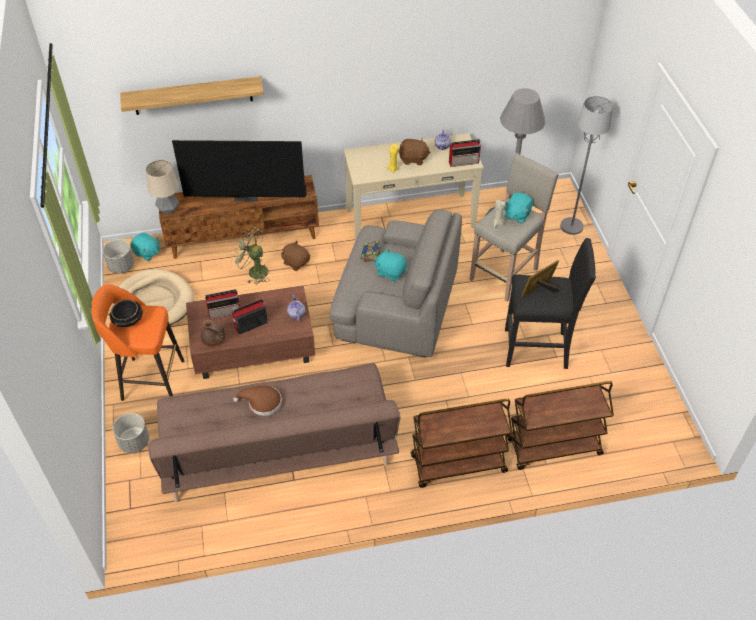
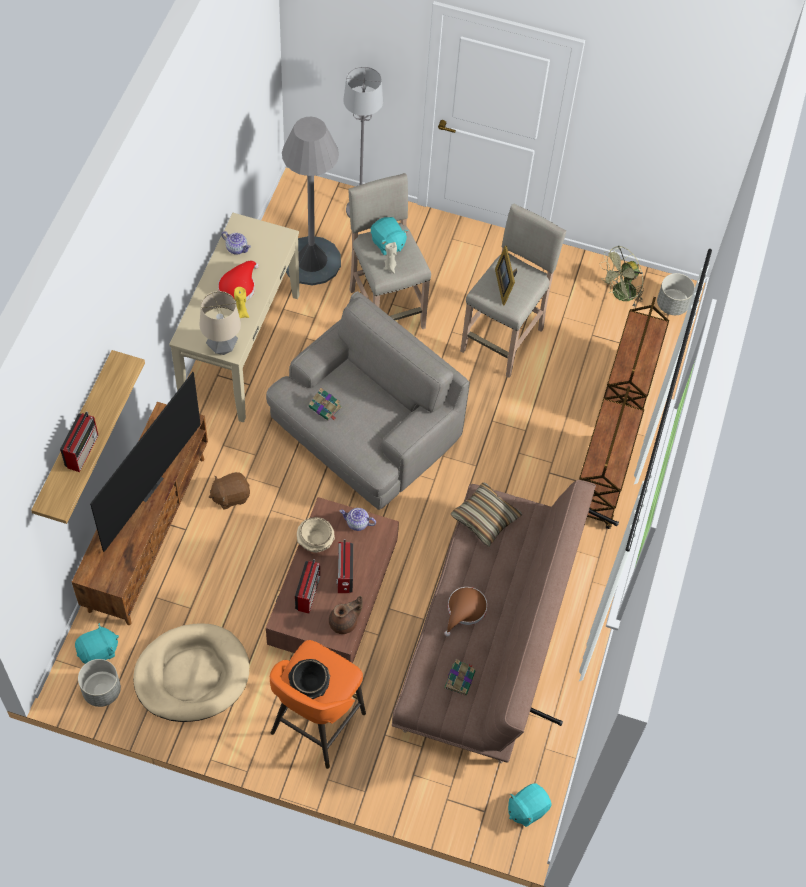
camera: 65 degrees left, 10 degrees up
grey planter [113,413,149,453] -> grey planter moved to [657,273,695,315]
table lamp [146,160,179,214] -> table lamp moved to [199,291,241,355]
green fan [232,226,270,285] -> green fan moved to [600,246,644,306]
turquoise plush toy [374,248,407,281] -> turquoise plush toy moved to [508,783,552,827]
brown plush toy [398,138,431,165] -> red hat [218,261,259,302]
radio [449,139,481,167] -> radio moved to [60,411,99,472]
black stool [505,238,596,369] -> beige stool [460,204,566,378]
none -> beige bowl [297,517,335,553]
none -> book [444,659,475,695]
none -> pillow [451,483,522,547]

